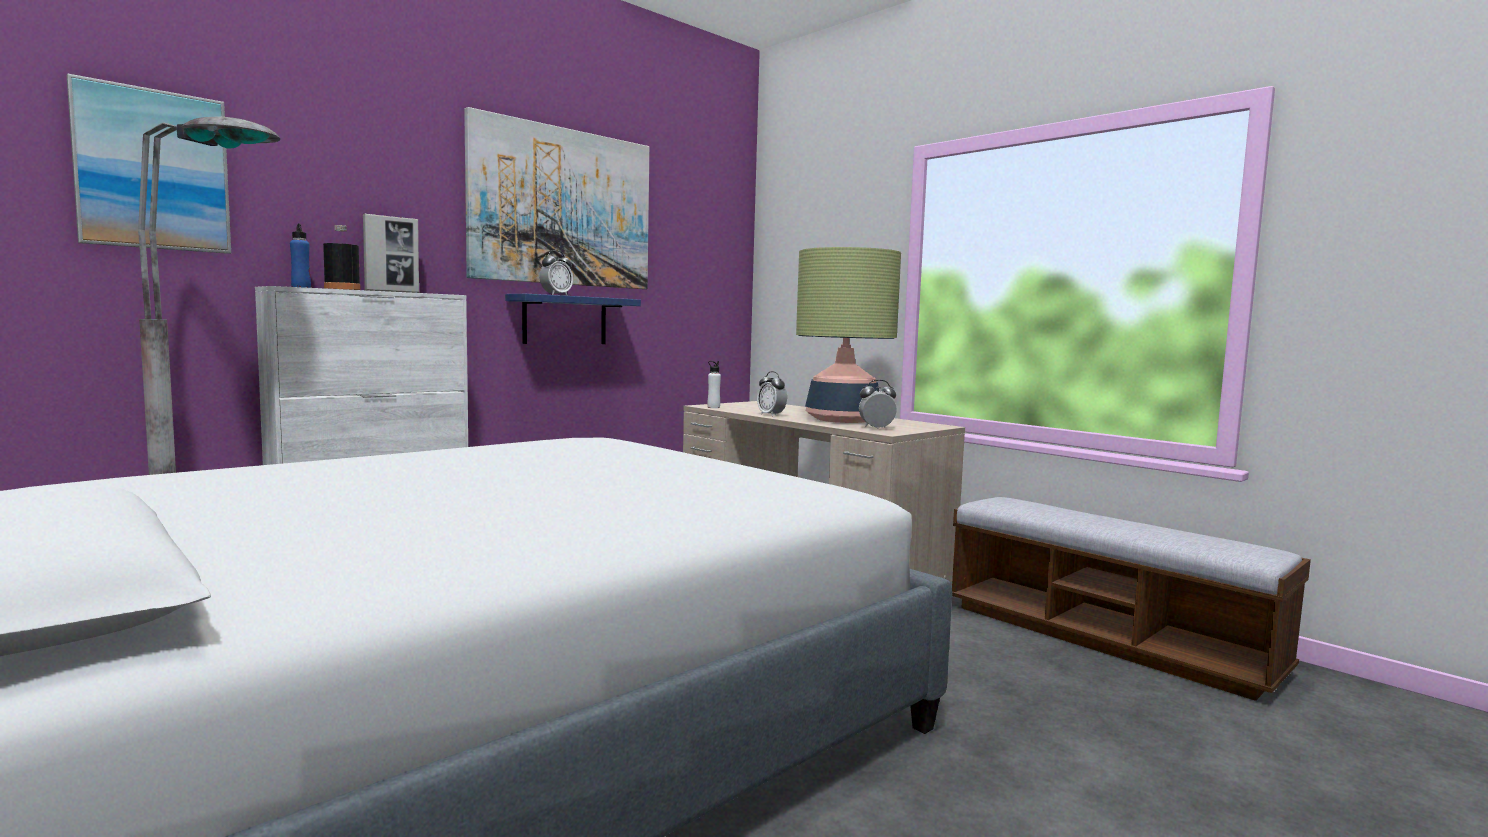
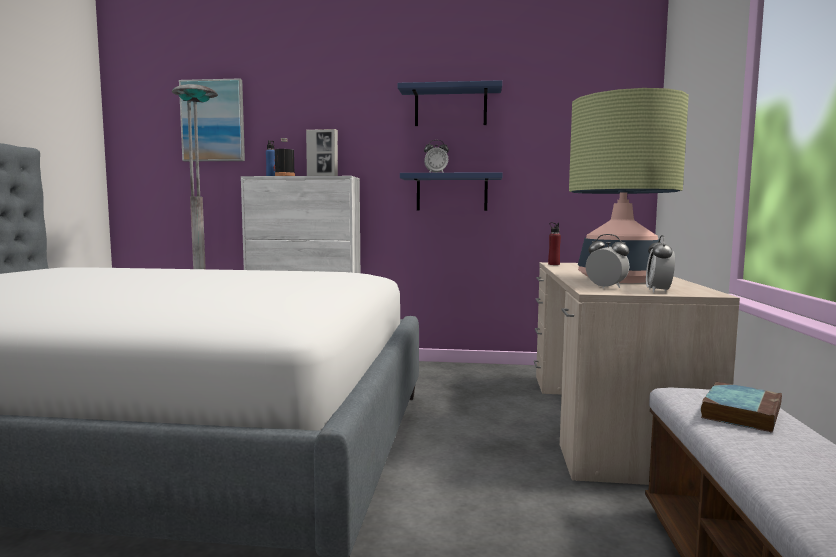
camera: 50 degrees right, 0 degrees up
picture [464,107,649,289] -> blue shelf [398,80,502,126]
white bottle [707,361,721,408] -> red bottle [548,222,561,265]
alarm clock [757,371,787,417] -> alarm clock moved to [646,235,675,293]
none -> book [701,382,782,433]

